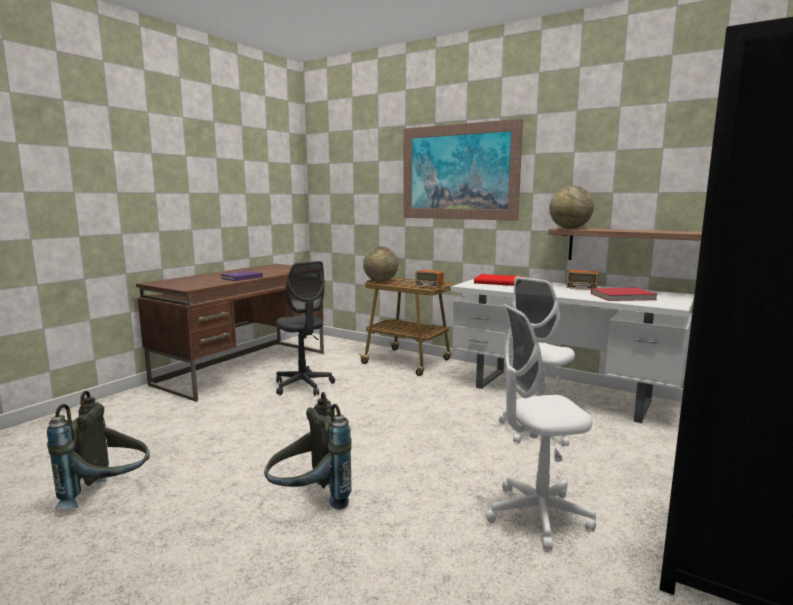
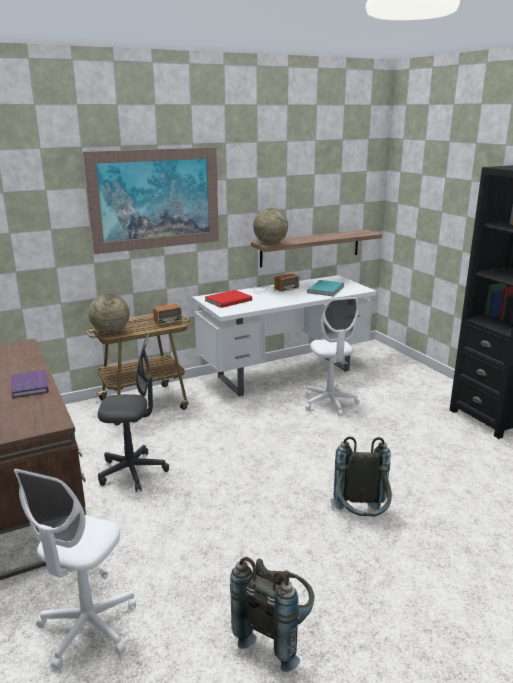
camera: 60 degrees left, 10 degrees up
white office chair [486,303,596,550] -> white office chair moved to [14,468,136,670]
red book [591,288,657,301] -> turquoise book [307,280,344,296]

